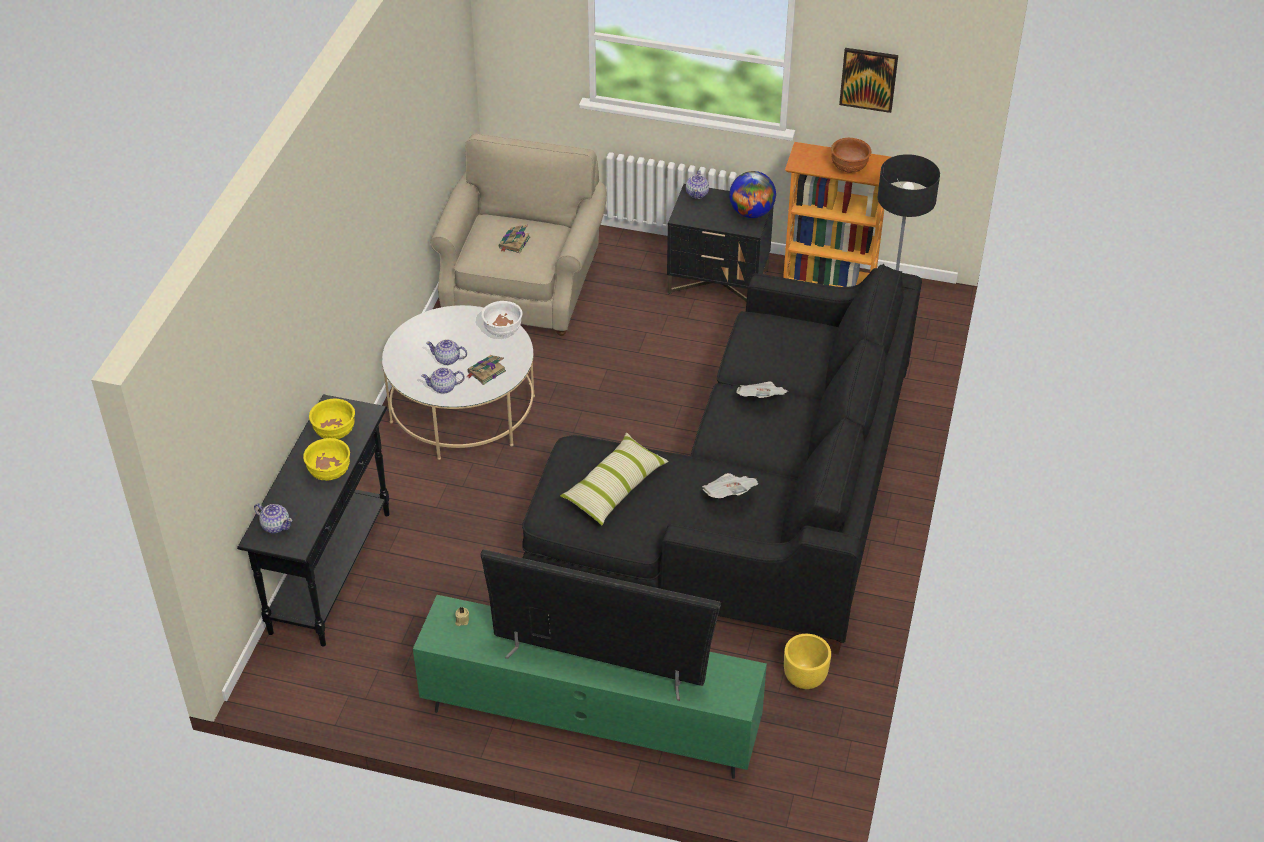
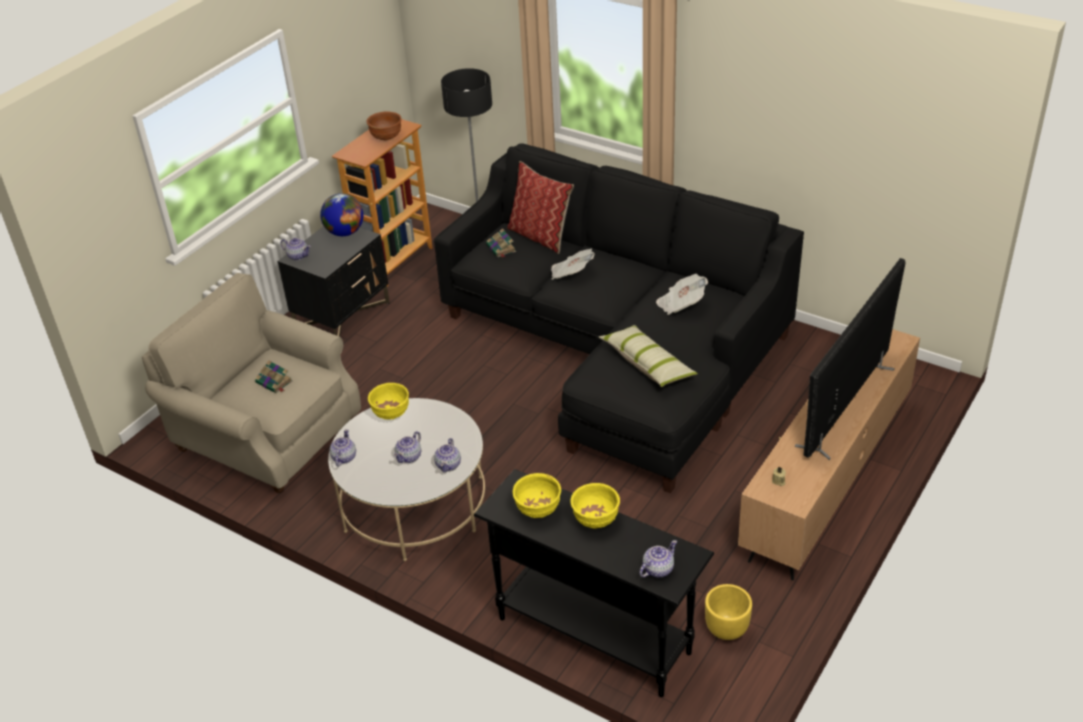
camera: 70 degrees left, 5 degrees down
green tv stand [413,595,767,779] -> brown tv stand [738,329,920,581]
book [466,355,506,385] -> book moved to [486,228,516,258]
white bowl [481,301,522,337] -> yellow bowl [368,383,409,420]
yellow planter [784,634,831,689] -> yellow planter moved to [705,584,752,640]
picture [839,48,898,113] -> none
none -> teapot [329,429,356,467]
none -> pillow [507,161,574,254]

